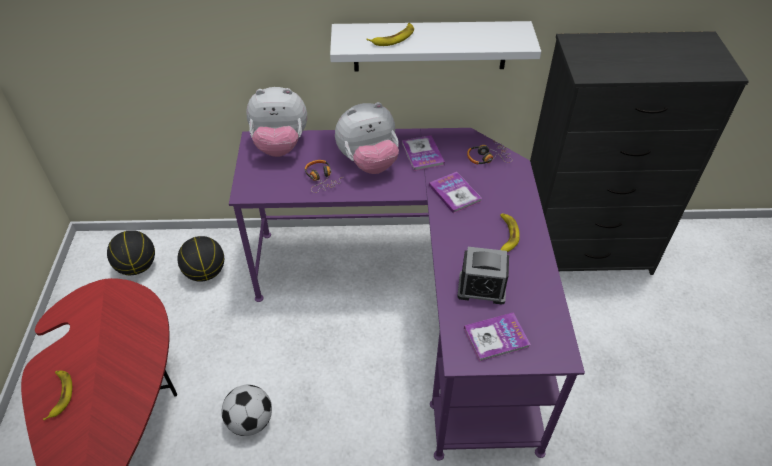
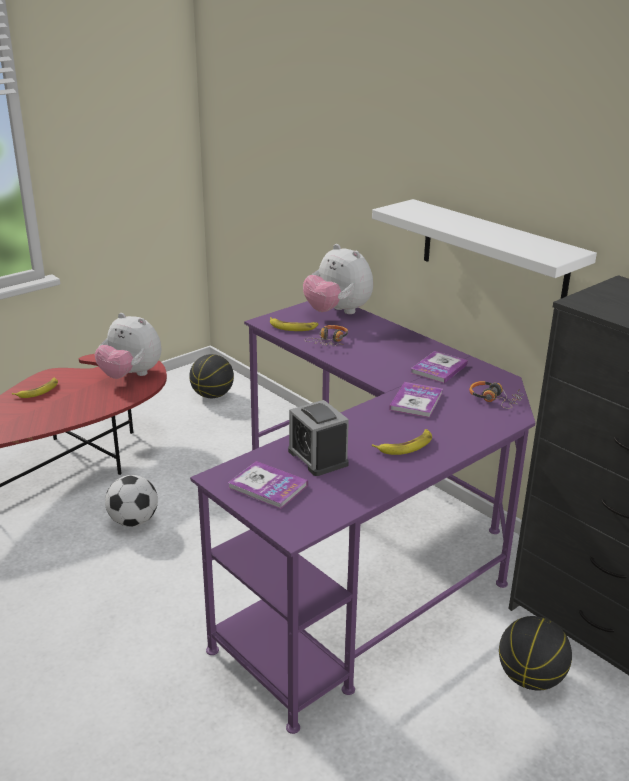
camera: 50 degrees right, 20 degrees down
basketball [177,236,224,282] -> basketball moved to [499,616,572,690]
plush toy [335,102,399,174] -> plush toy moved to [95,313,161,379]
banana [366,23,414,46] -> banana moved to [270,317,318,331]

